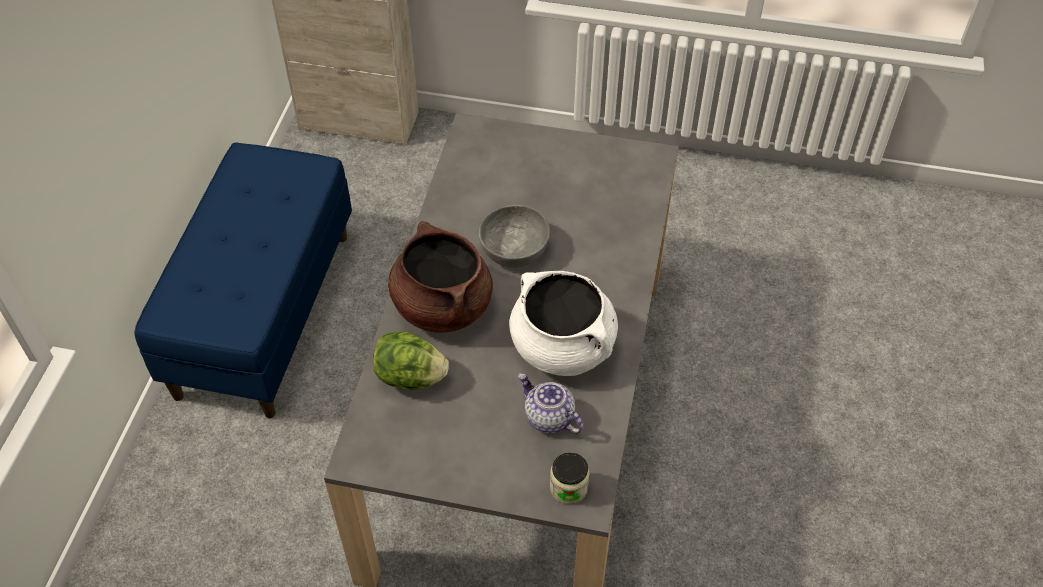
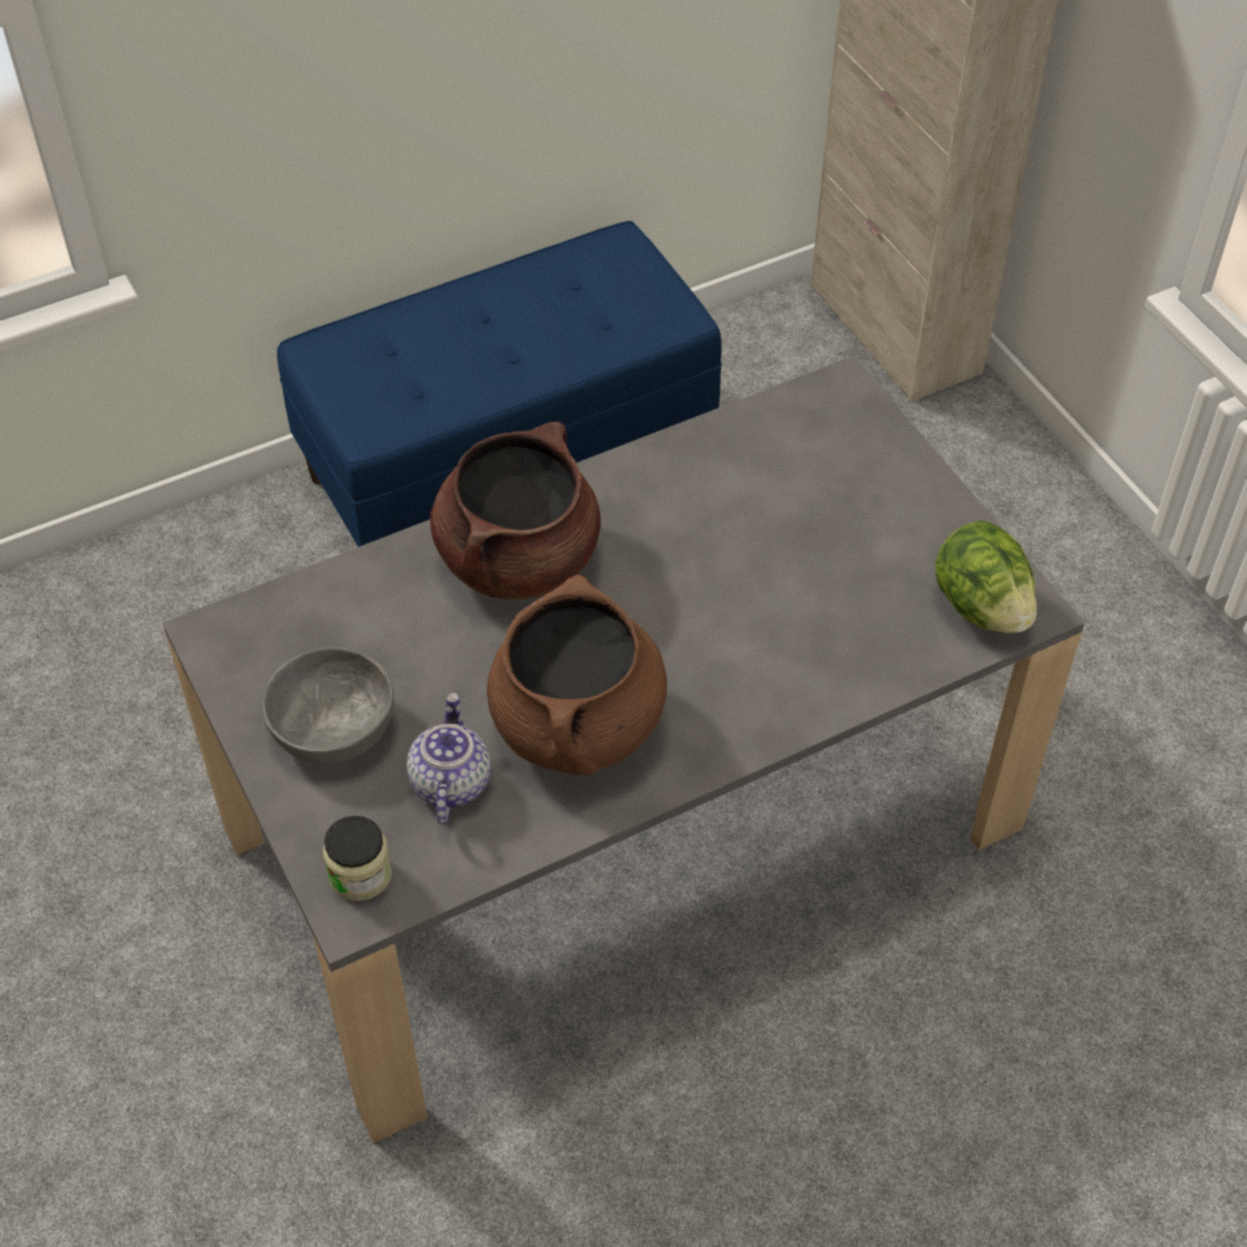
camera: 50 degrees right, 0 degrees up
lettuce [373,332,449,390] -> lettuce moved to [935,520,1037,633]
grey bowl [478,205,550,267] -> grey bowl moved to [261,647,394,764]
white cooking pot [509,271,618,376] -> brown cooking pot [487,575,667,775]

